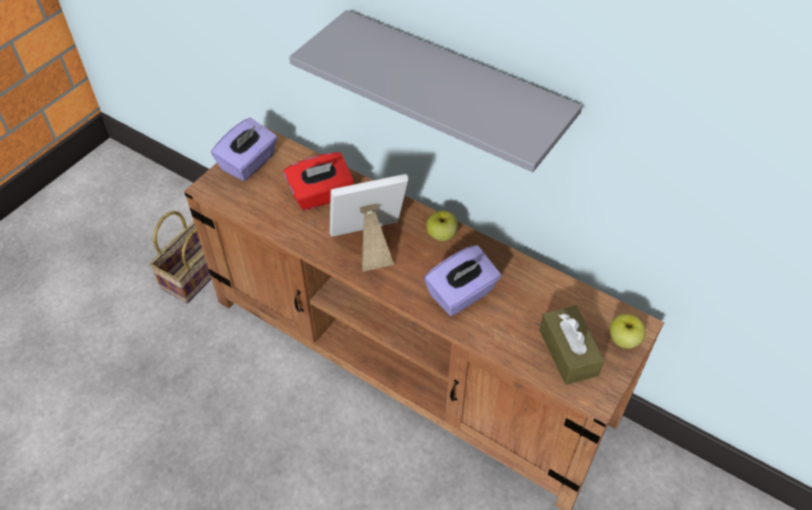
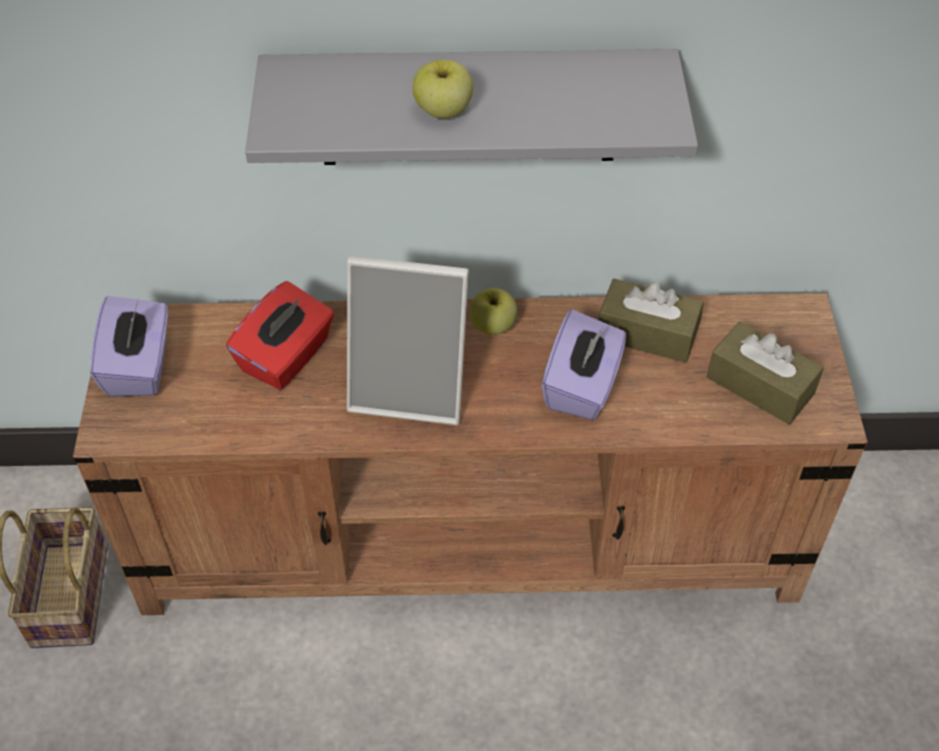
camera: 35 degrees left, 0 degrees up
picture frame [330,174,409,272] -> picture frame turned 120 degrees counterclockwise [347,256,469,425]
apple [609,314,646,349] -> apple moved to [413,60,473,119]
none -> brown tissue box [598,279,704,363]

